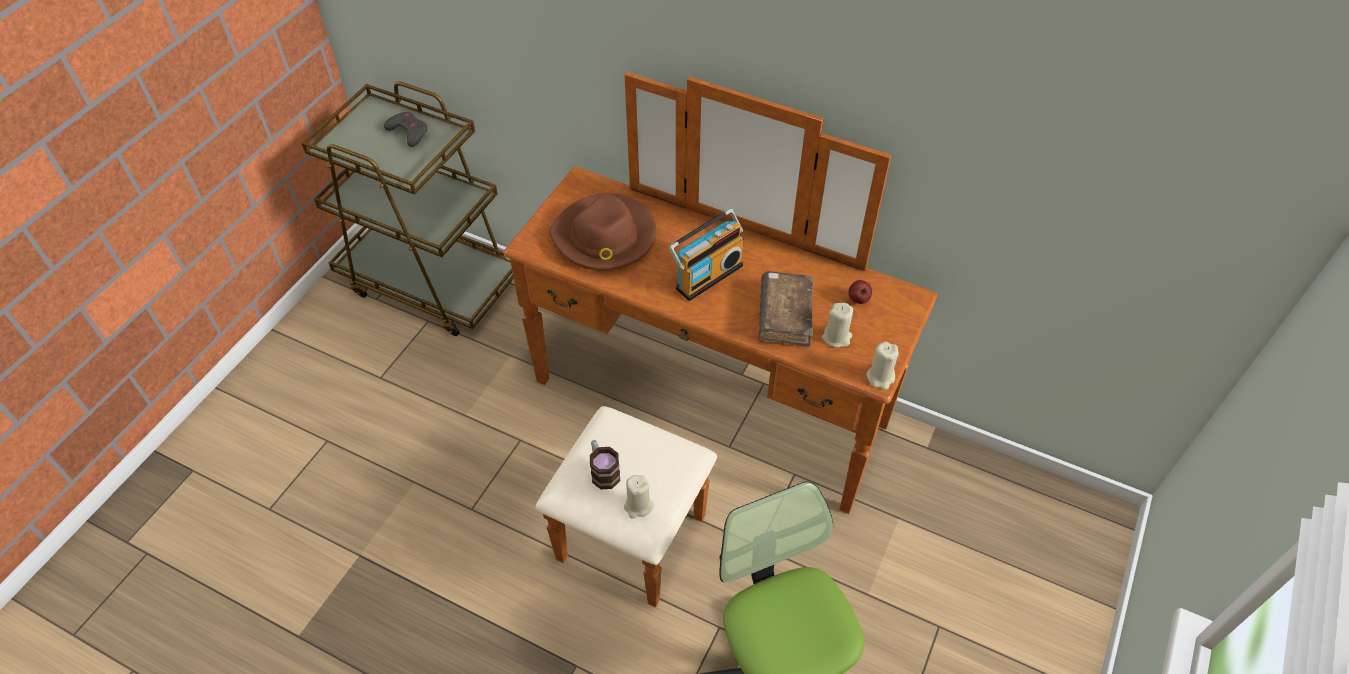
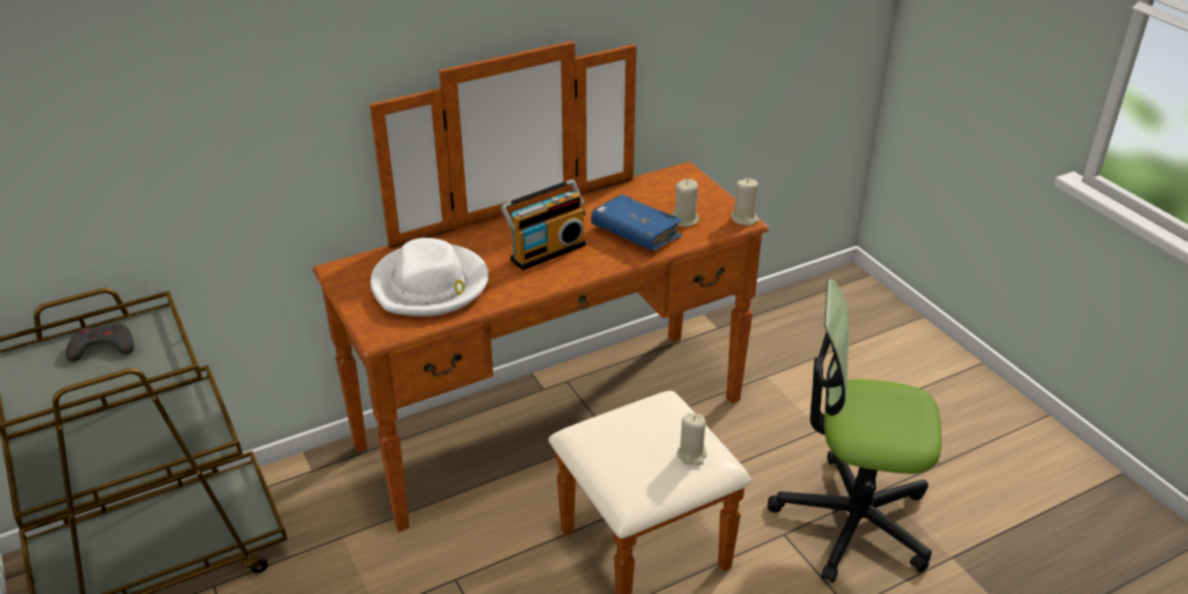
camera: 55 degrees left, 15 degrees down
brown hat [549,193,656,271] -> white hat [370,238,489,316]
mug [590,440,620,489] -> none
radio [668,209,744,301] -> radio turned 60 degrees clockwise [501,179,586,270]
brown book [759,271,813,347] -> blue book [591,194,683,251]
apple [848,280,872,304] -> none

